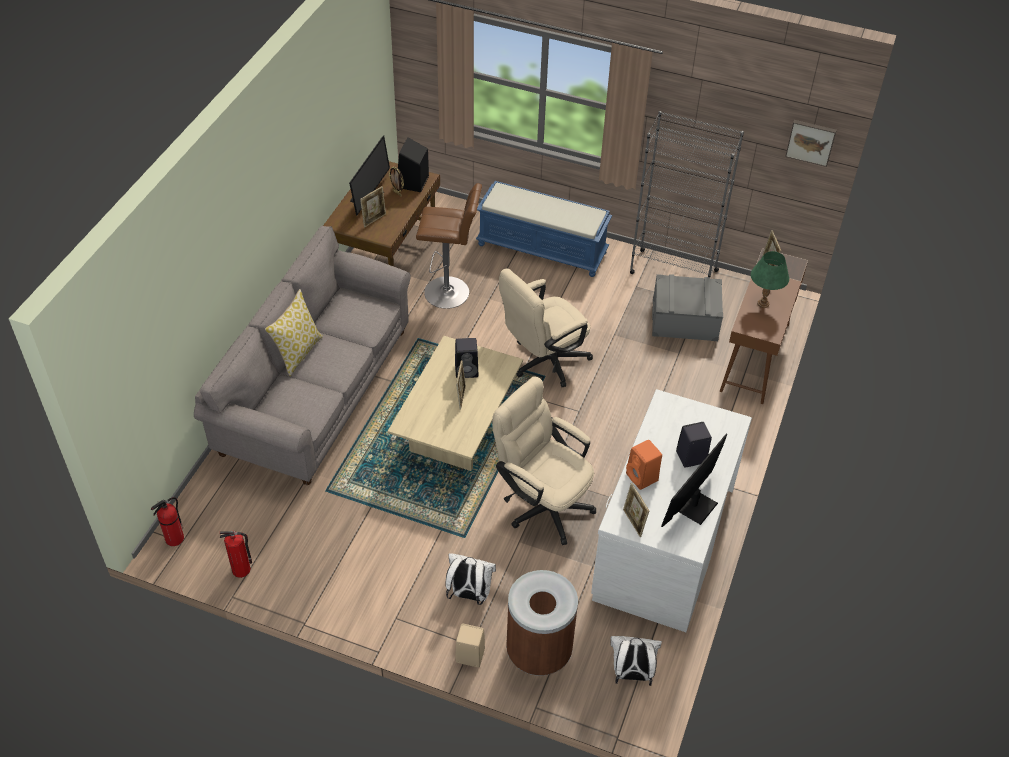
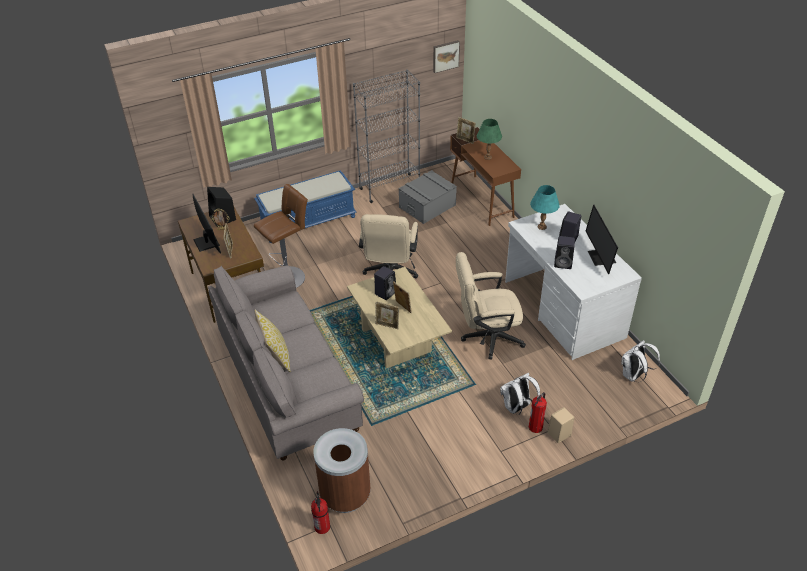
camera: 45 degrees left, 5 degrees down
fire extinguisher [220,531,252,578] -> fire extinguisher moved to [529,392,547,433]
brown trash can [506,570,578,676] -> brown trash can moved to [313,428,371,513]
picture frame [623,483,649,537] -> picture frame moved to [375,301,399,329]
orange speaker [626,440,662,490] -> black speaker [554,236,575,269]
none -> turquoise table lamp [530,185,560,230]

